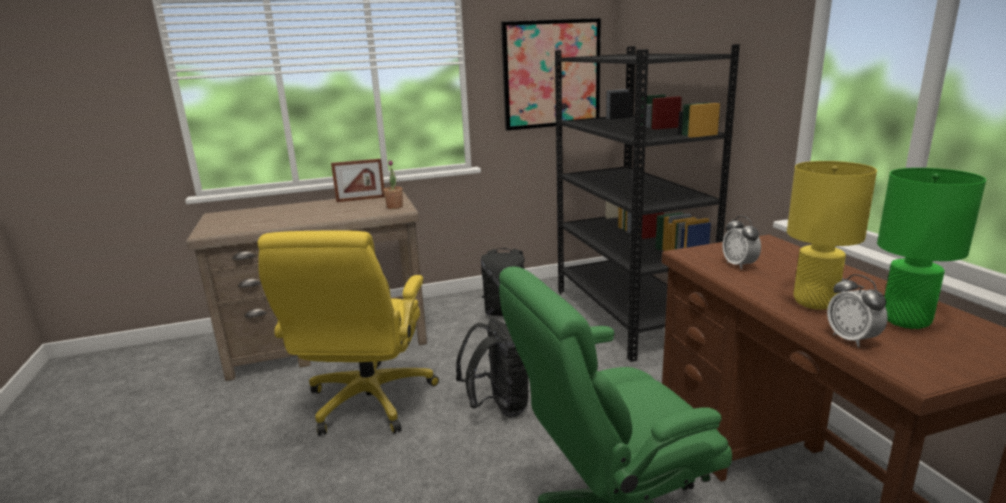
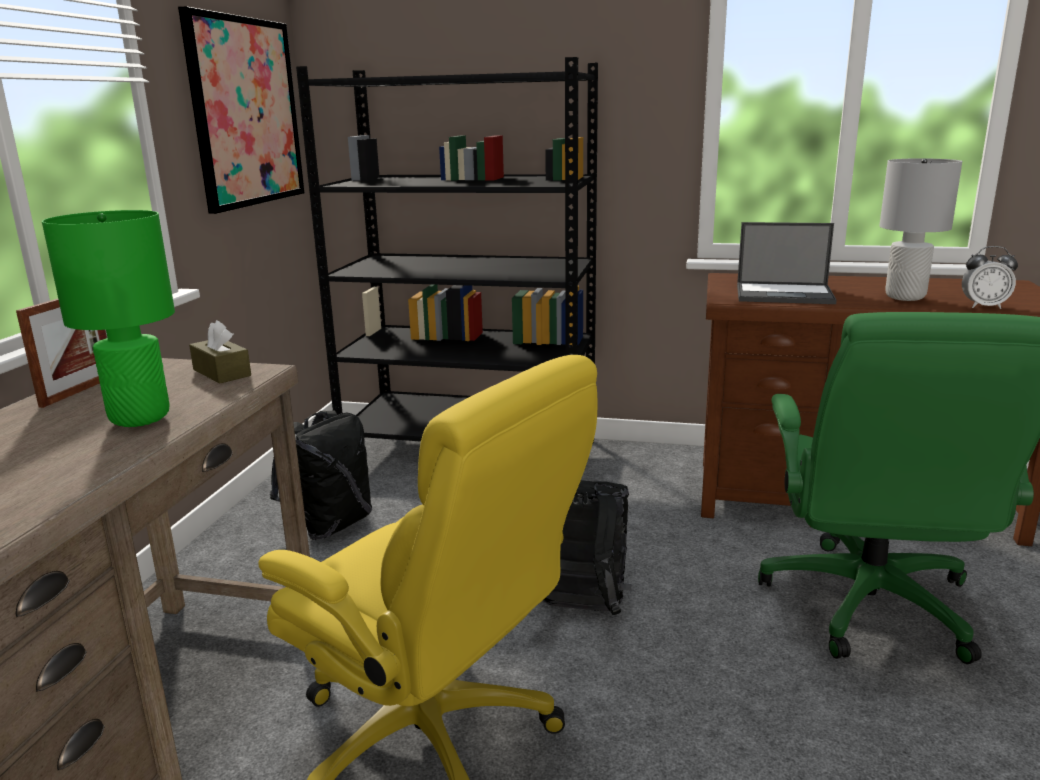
camera: 60 degrees left, 0 degrees up
potted plant [384,160,403,209] -> brown tissue box [189,320,251,384]
alarm clock [722,216,761,270] -> laptop [737,222,837,304]
yellow table lamp [787,161,877,310] -> grey table lamp [879,158,962,301]
green table lamp [877,168,986,329] -> green table lamp moved to [42,210,175,427]

